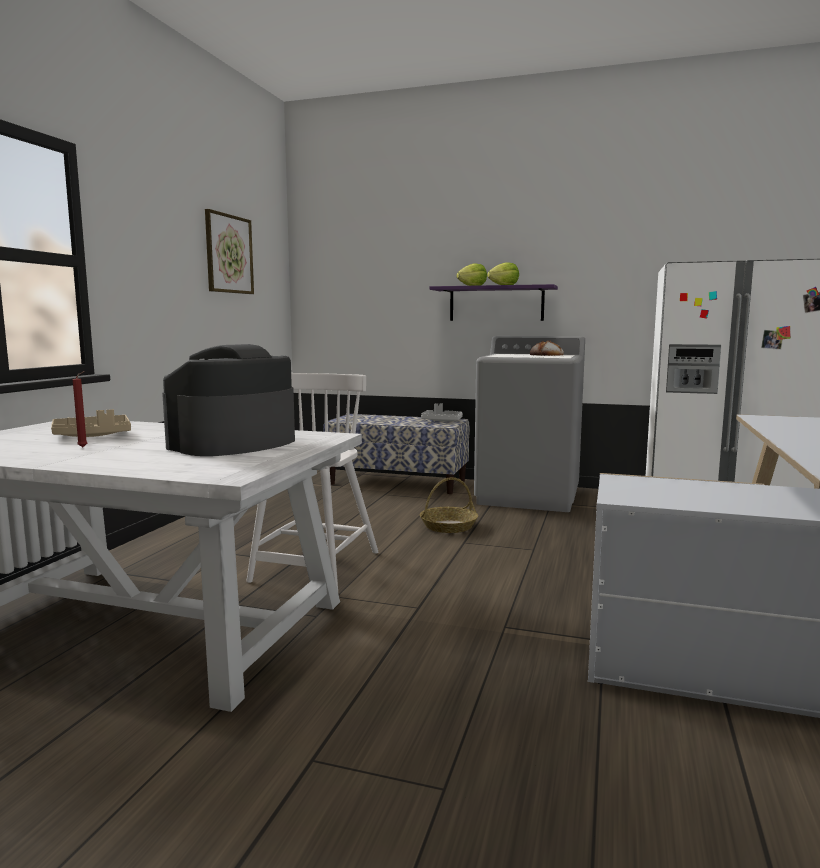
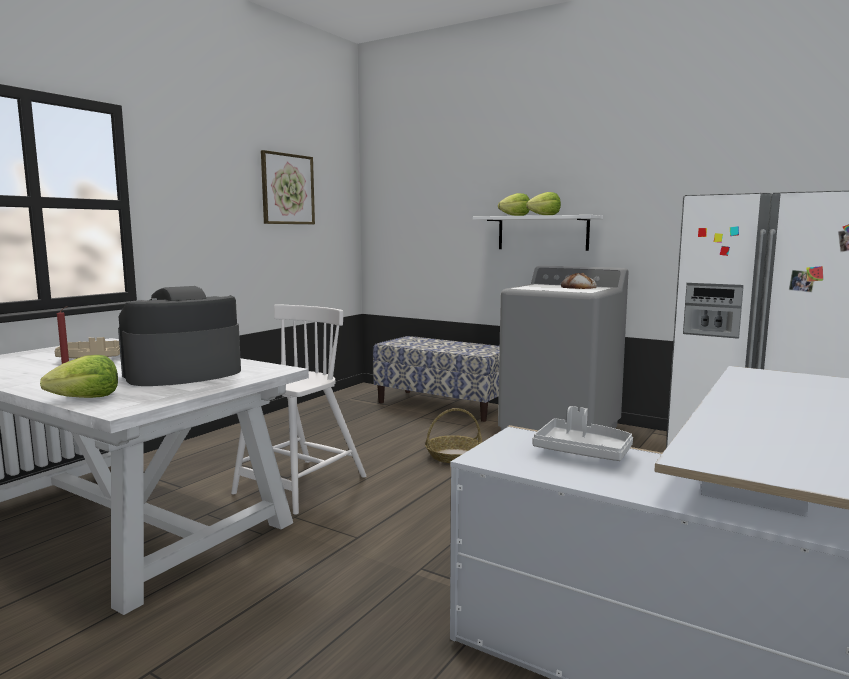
camera: 15 degrees right, 0 degrees up
grey tray [421,403,463,421] -> grey tray moved to [532,406,633,461]
purple shelf [429,284,558,321] -> white shelf [473,215,603,251]
none -> lettuce [40,355,118,398]

